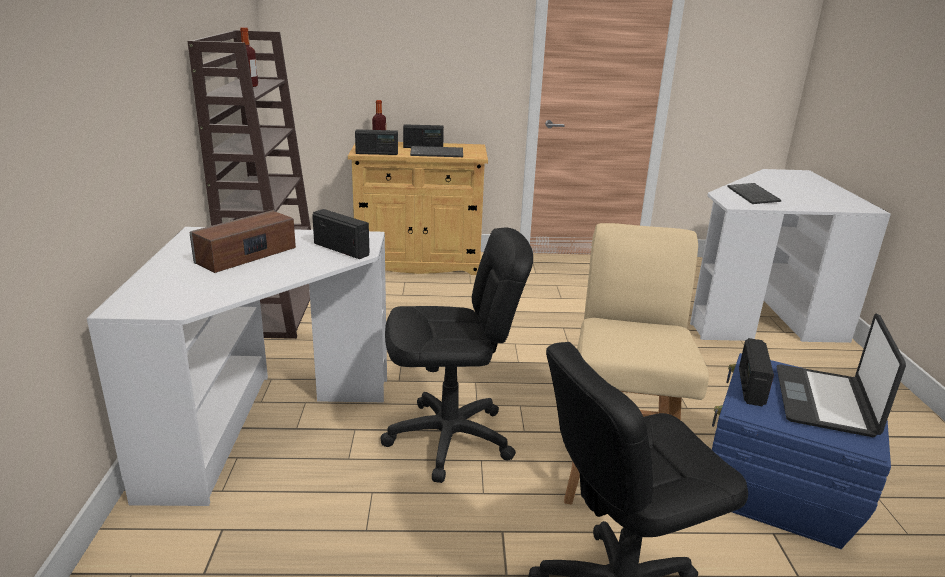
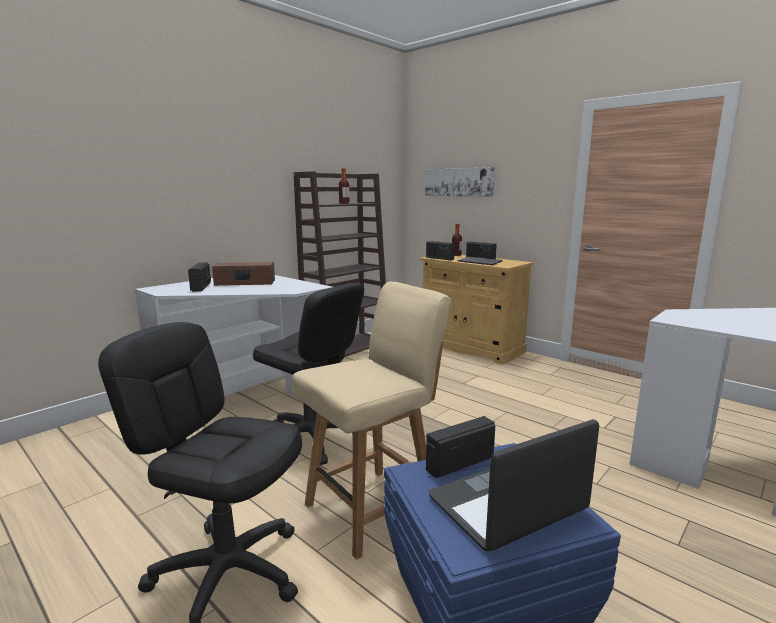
camera: 45 degrees right, 10 degrees down
radio [312,209,370,259] -> radio moved to [188,262,211,292]
keyboard [727,183,781,204] -> none
none -> picture [425,167,495,197]

